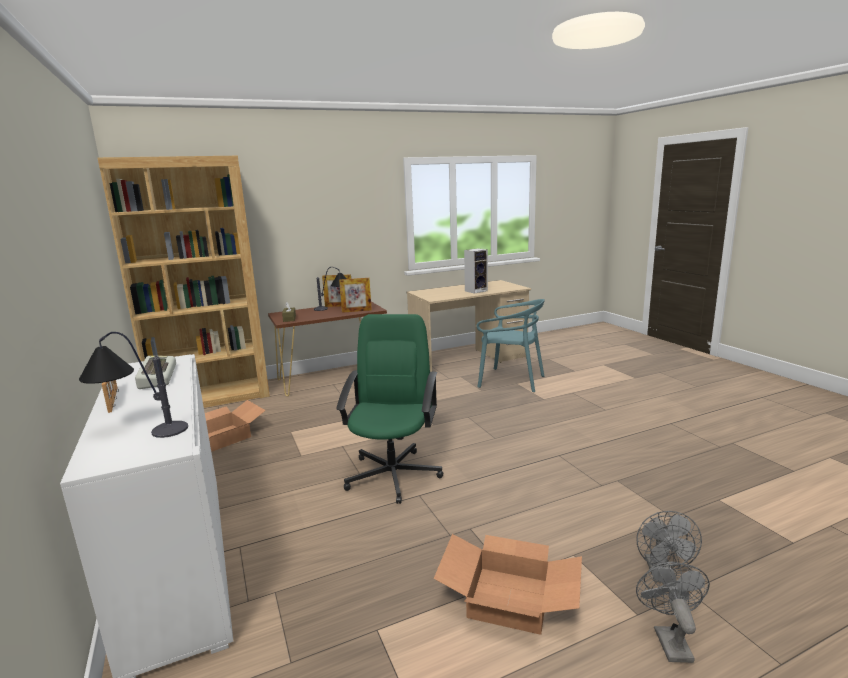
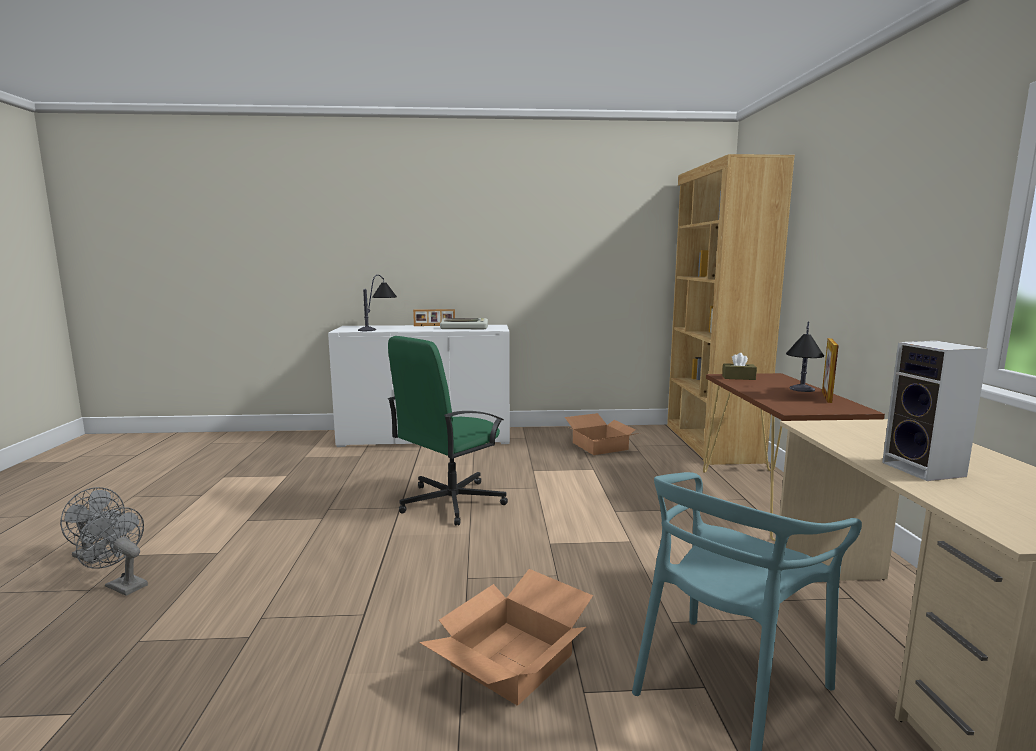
camera: 110 degrees right, 5 degrees down
green office chair [336,314,443,504] -> green office chair turned 105 degrees clockwise [388,336,508,525]
picture frame [339,278,372,313] -> none
cardboard box [434,534,582,635] -> cardboard box moved to [419,569,593,706]

